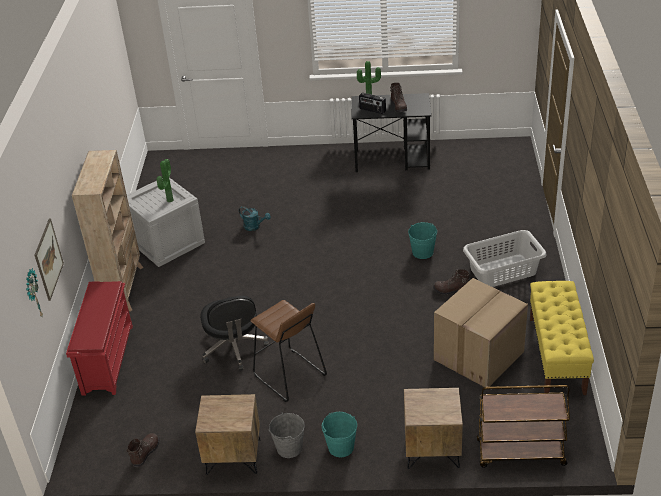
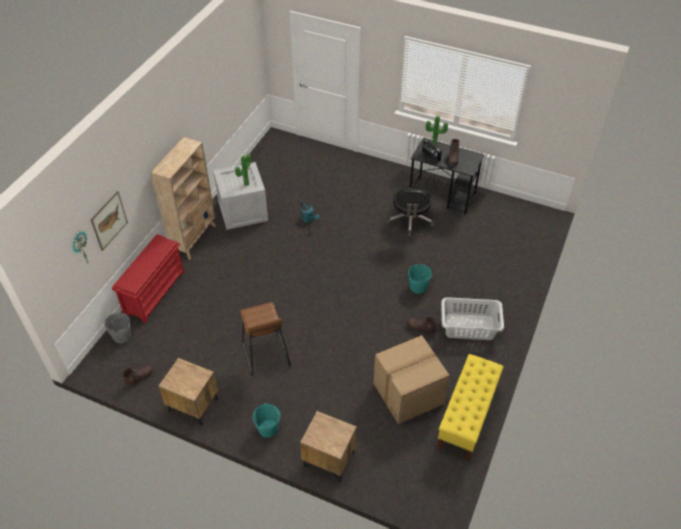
camera: 20 degrees right, 10 degrees up
black office chair [200,296,269,371] -> black office chair moved to [387,187,434,238]
grey bucket [269,412,305,458] -> grey bucket moved to [104,312,131,343]
brown cart [477,385,570,468] -> none

